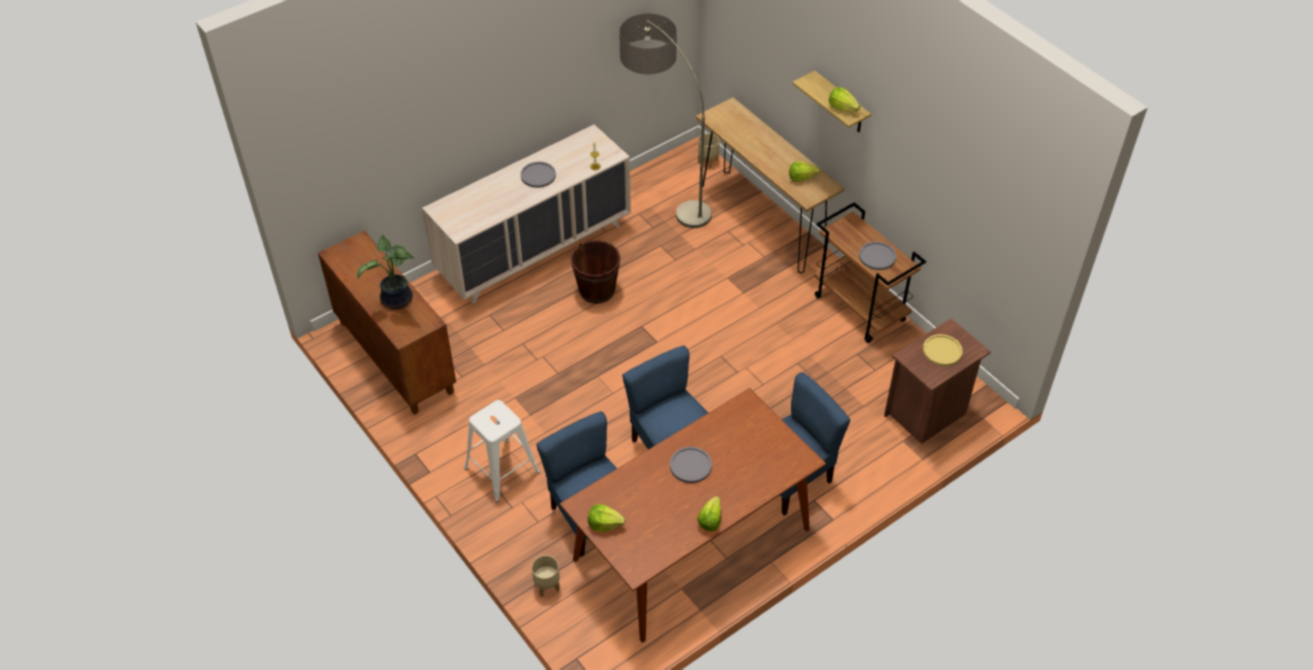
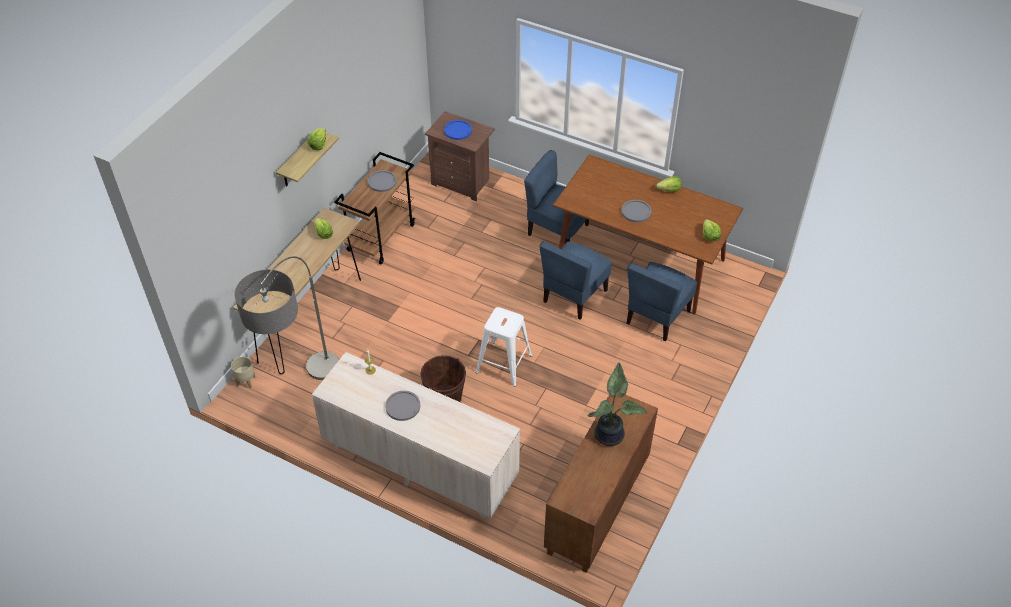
camera: 115 degrees left, 0 degrees up
white stool [464,400,540,502] -> white stool moved to [475,307,532,387]
beige planter [532,555,560,597] -> none
yellow plate [923,334,963,366] -> blue plate [444,120,472,140]

